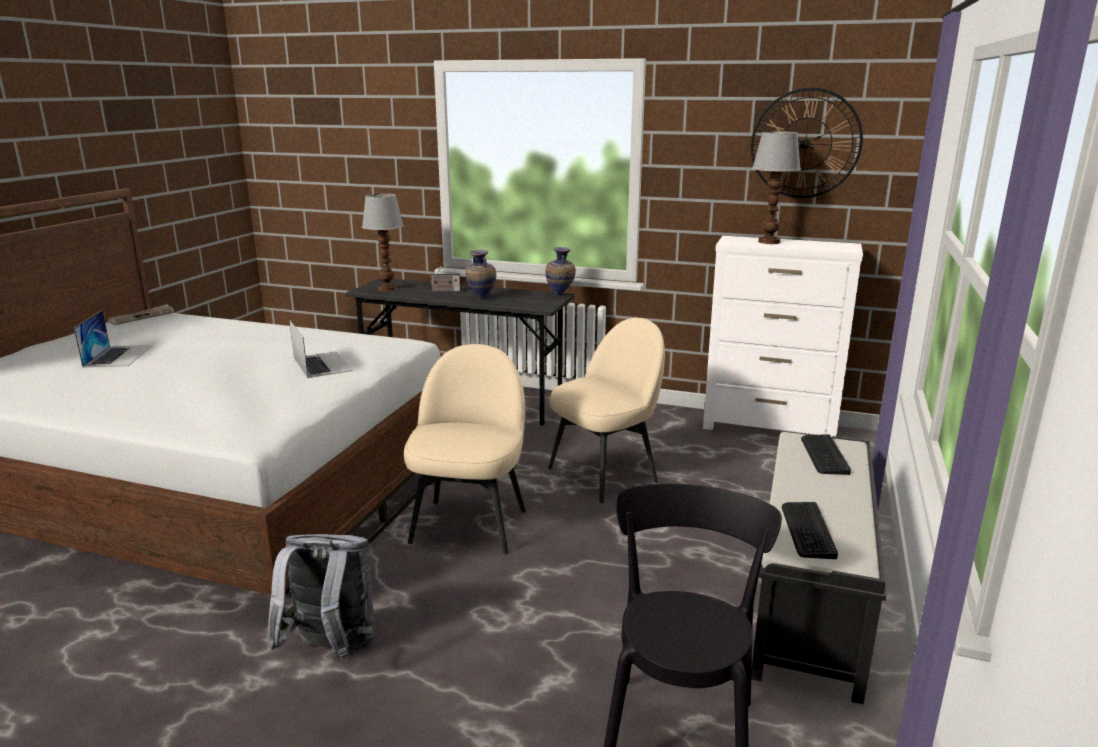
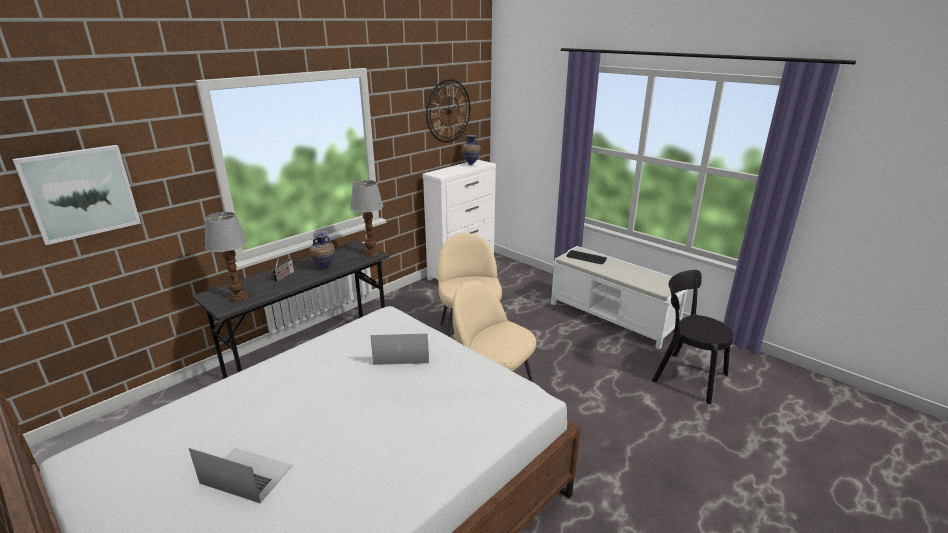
camera: 65 degrees left, 5 degrees up
newspaper [107,304,174,325] -> none
grey backpack [268,534,375,660] -> none
vase [545,247,576,295] -> vase moved to [462,135,481,165]
black bench [751,432,886,704] -> white bench [551,246,688,350]
table lamp [752,131,801,244] -> table lamp moved to [350,180,384,257]
keyboard [782,502,838,559] -> none
none -> picture [12,145,141,245]

